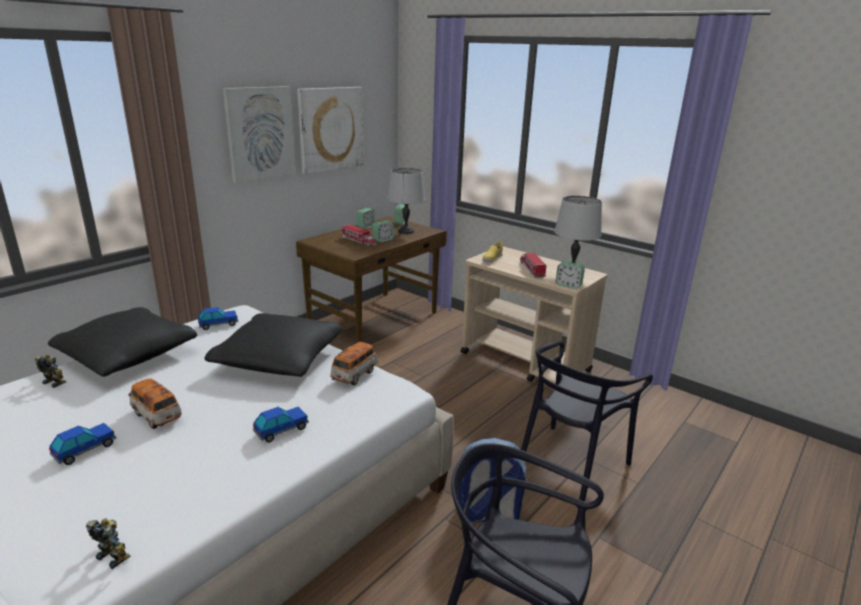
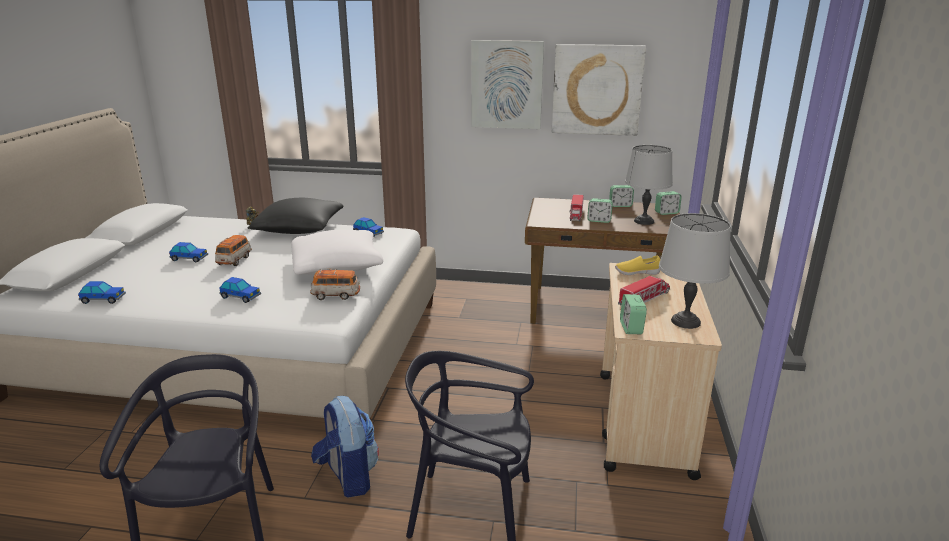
camera: 60 degrees right, 0 degrees up
toy robot [86,518,131,569] -> toy car [78,281,126,304]
black pillow [205,313,343,377] -> white pillow [291,230,383,275]

